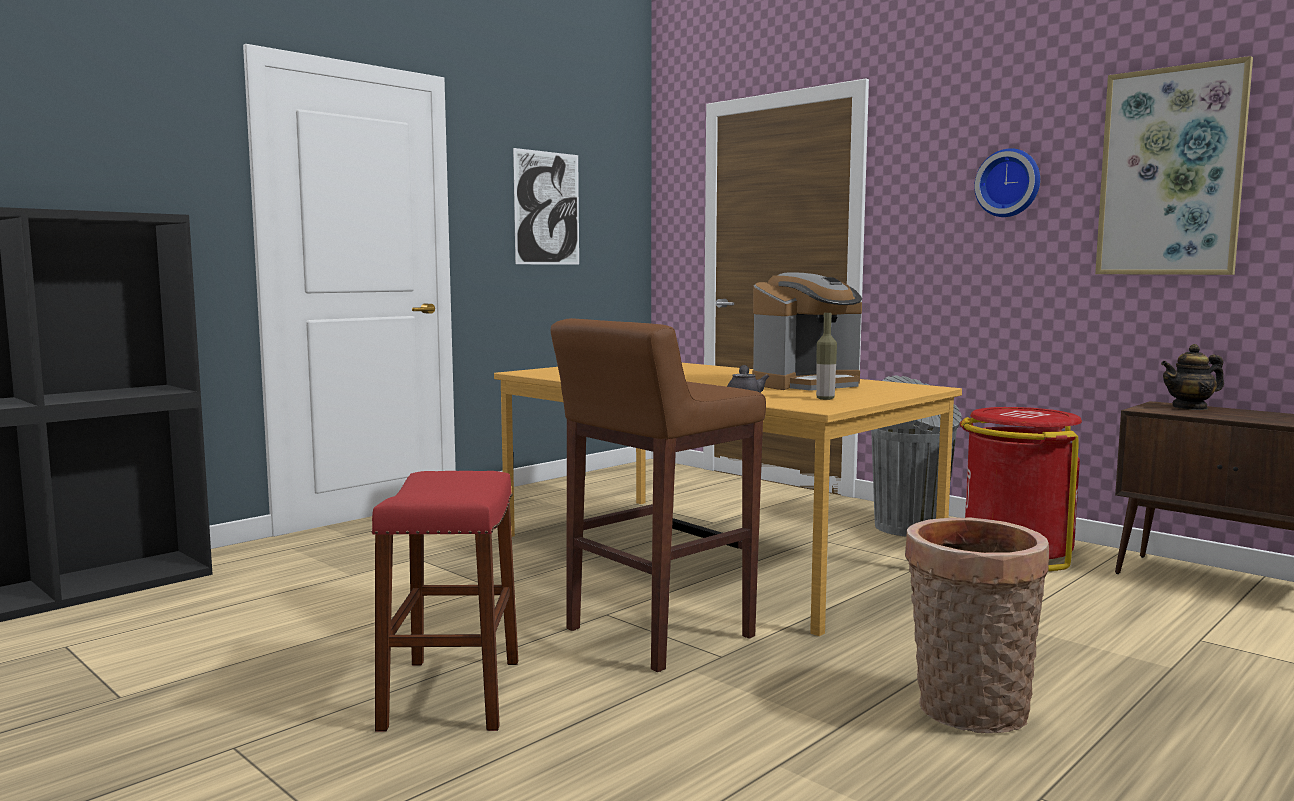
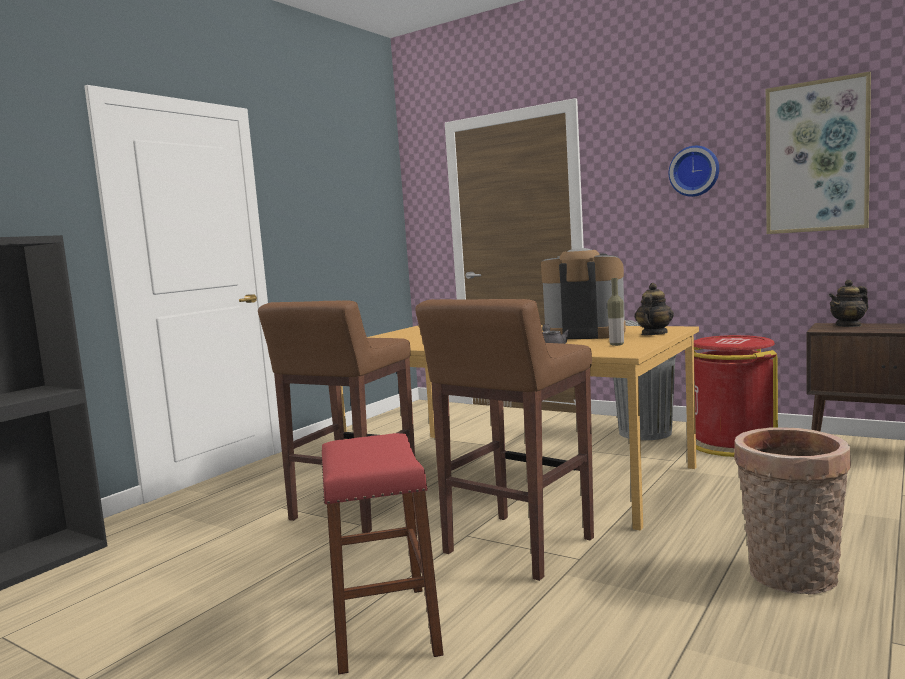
camera: 10 degrees left, 0 degrees up
picture [513,148,579,265] -> none
coffee machine [752,272,862,391] -> coffee machine turned 120 degrees counterclockwise [541,248,626,339]
none -> brown stool [258,300,415,533]
none -> teapot [634,283,674,335]

